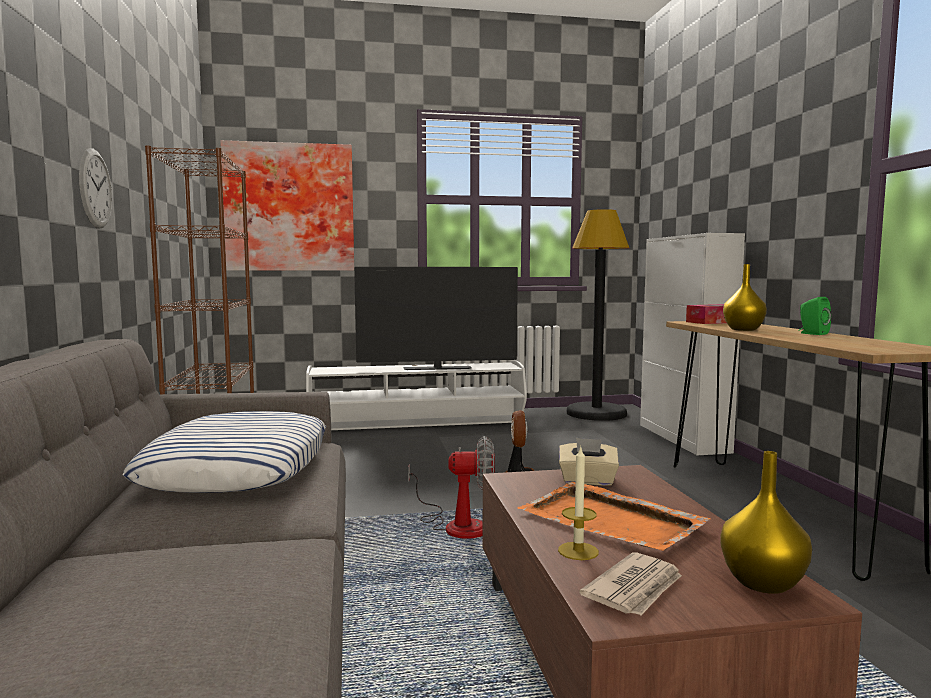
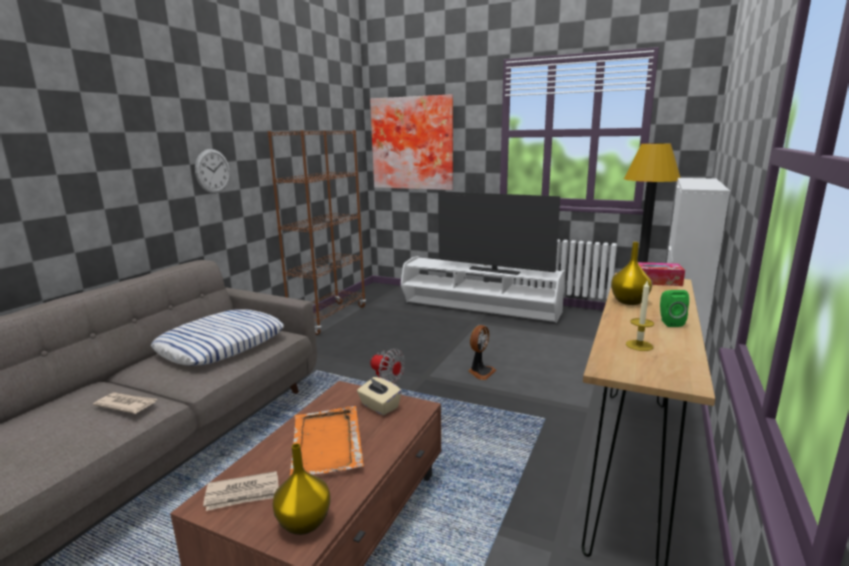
camera: 35 degrees right, 10 degrees up
candle [558,445,599,560] -> candle moved to [626,281,654,351]
none -> newspaper [93,392,157,414]

